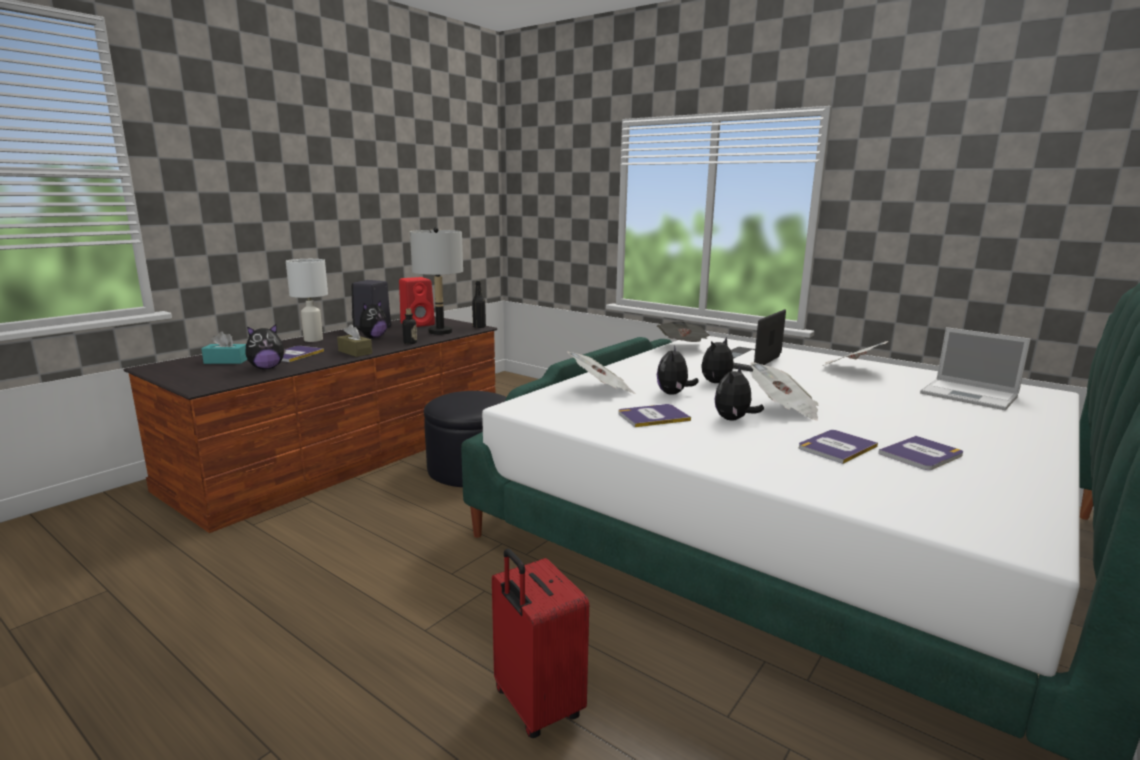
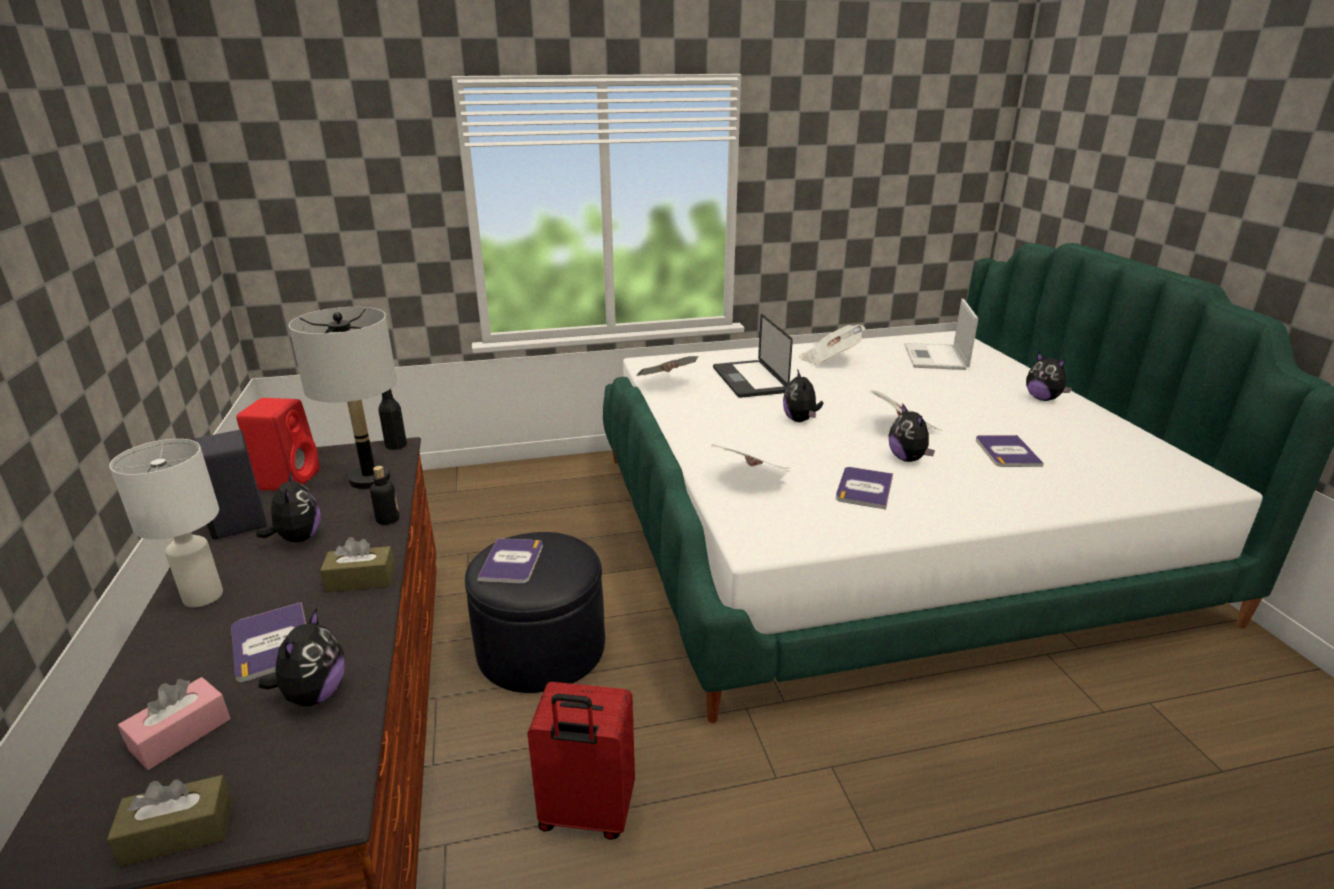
camera: 50 degrees left, 10 degrees up
turquoise tissue box [202,331,247,364] -> pink tissue box [118,677,231,770]
red suitcase [492,548,589,738] -> red suitcase moved to [527,682,635,840]
plush toy [657,345,699,395] -> plush toy moved to [1026,352,1072,401]
book [878,436,963,470] -> book moved to [477,538,543,584]
laptop [920,327,1031,410] -> laptop turned 105 degrees clockwise [904,299,978,370]
none -> brown tissue box [107,775,233,867]

